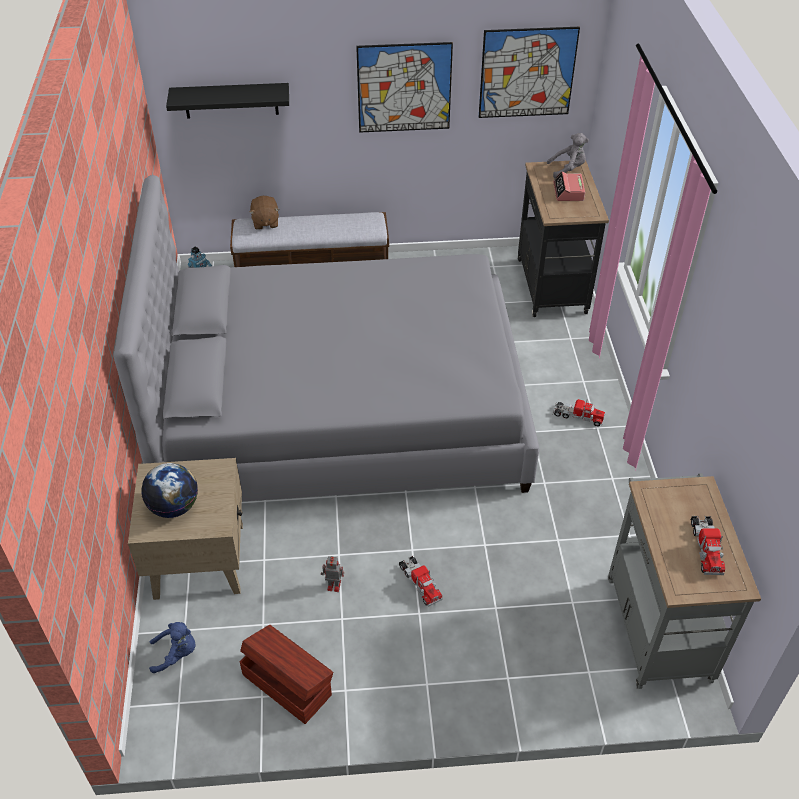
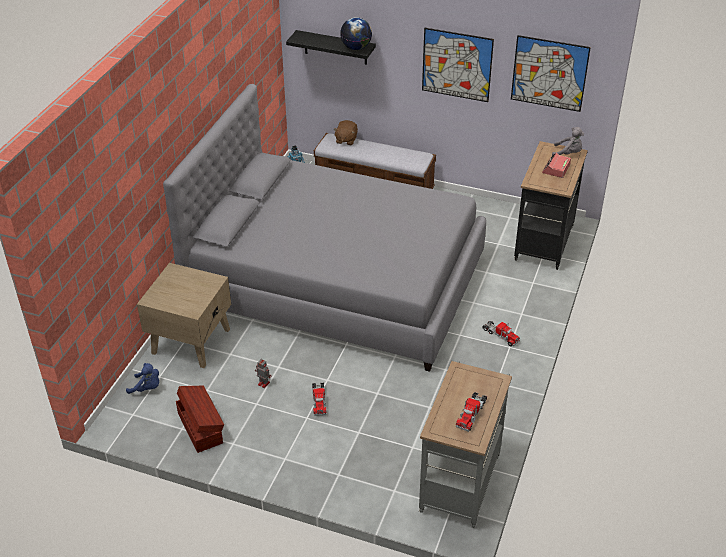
camera: 25 degrees right, 5 degrees down
globe [141,463,198,518] -> globe moved to [340,17,372,50]

